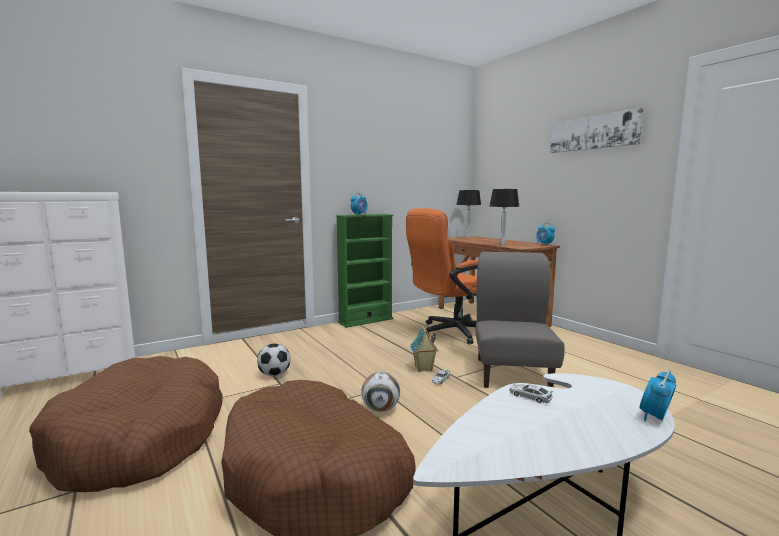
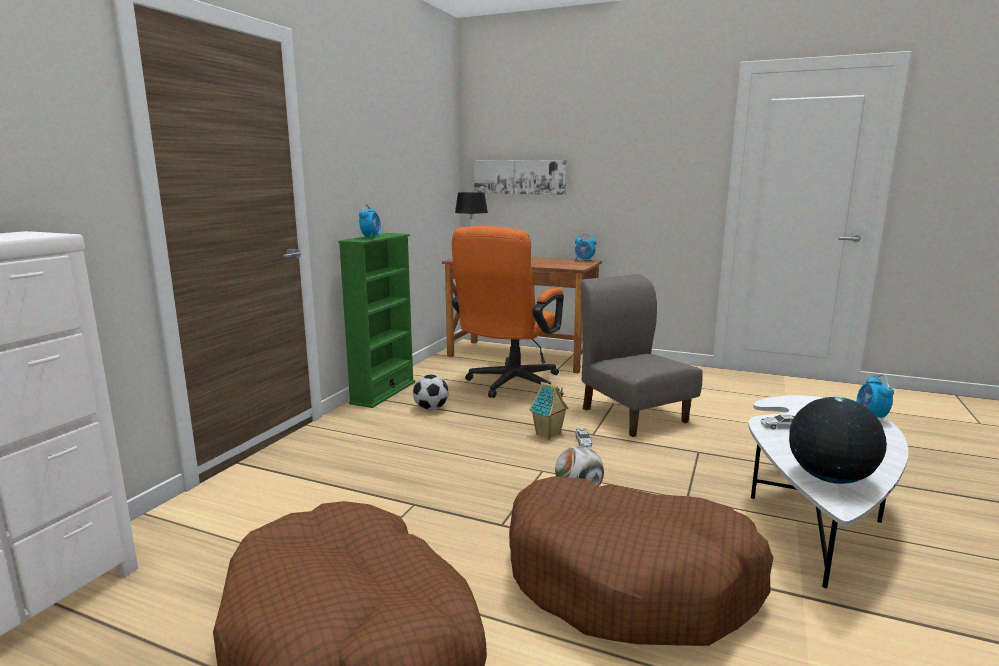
camera: 35 degrees left, 5 degrees up
football [257,344,290,377] -> football moved to [413,375,449,410]
table lamp [489,189,520,245] -> none
picture [550,108,643,153] -> picture moved to [474,160,567,195]
none -> globe [789,397,887,484]

